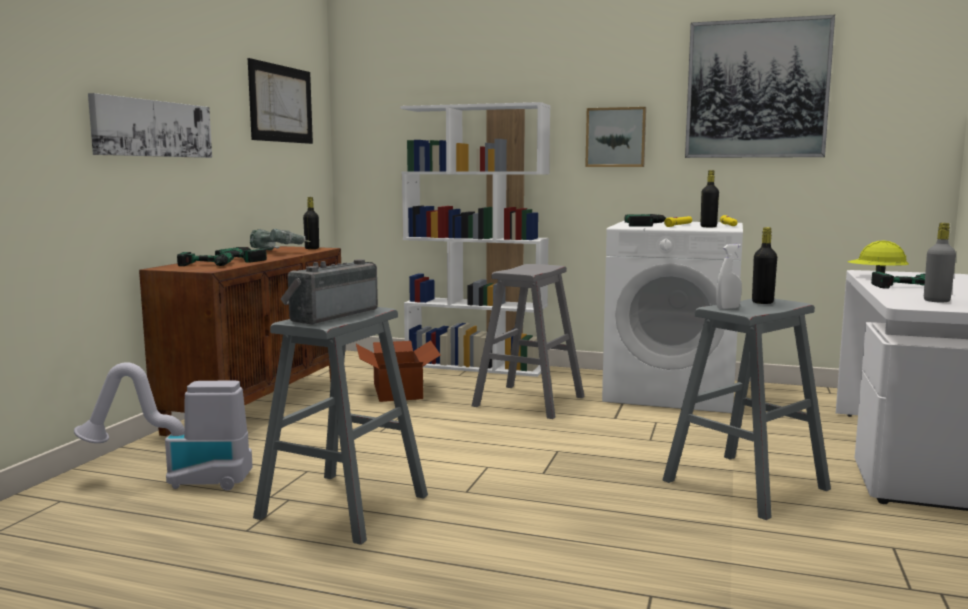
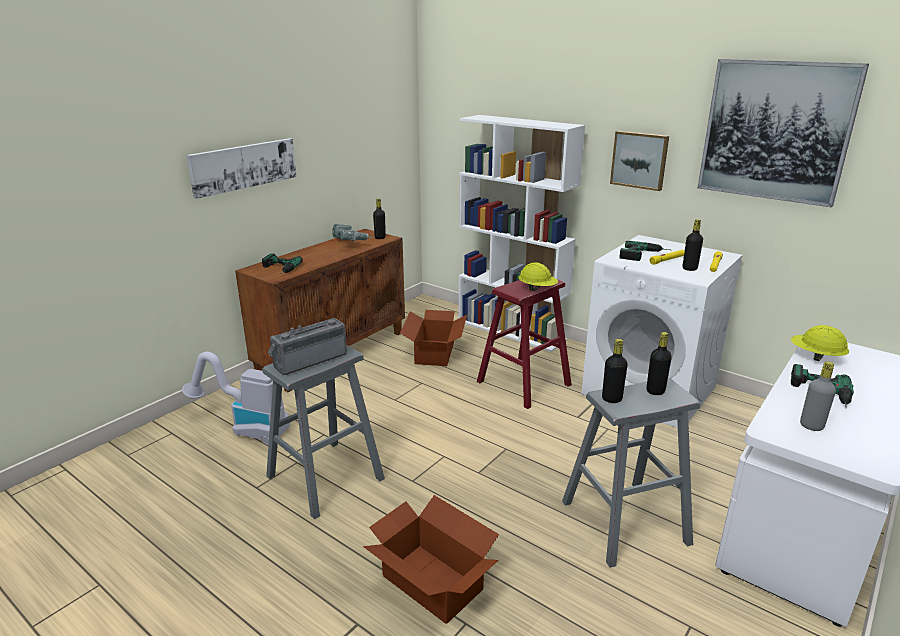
camera: 20 degrees right, 15 degrees up
power drill [215,247,267,263] -> none
picture [248,58,313,144] -> none
grey stool [472,264,584,419] -> red stool [477,279,572,409]
white spray bottle [716,244,742,309] -> black bottle [602,339,628,403]
none -> cardboard box [363,495,499,624]
none -> yellow hard hat [519,262,558,291]

